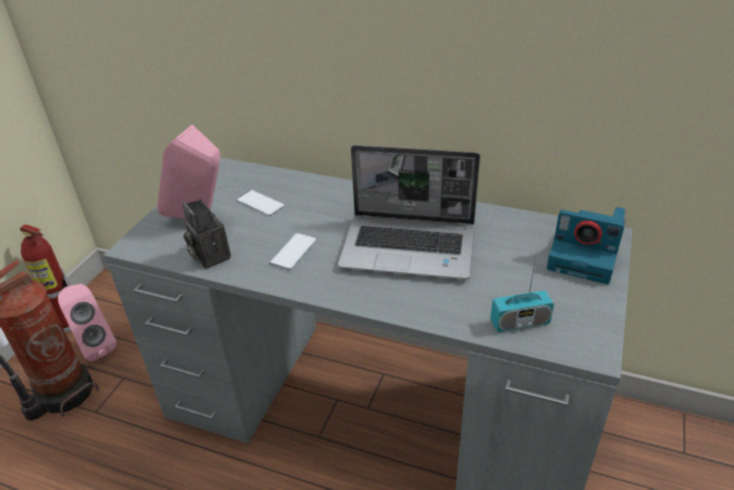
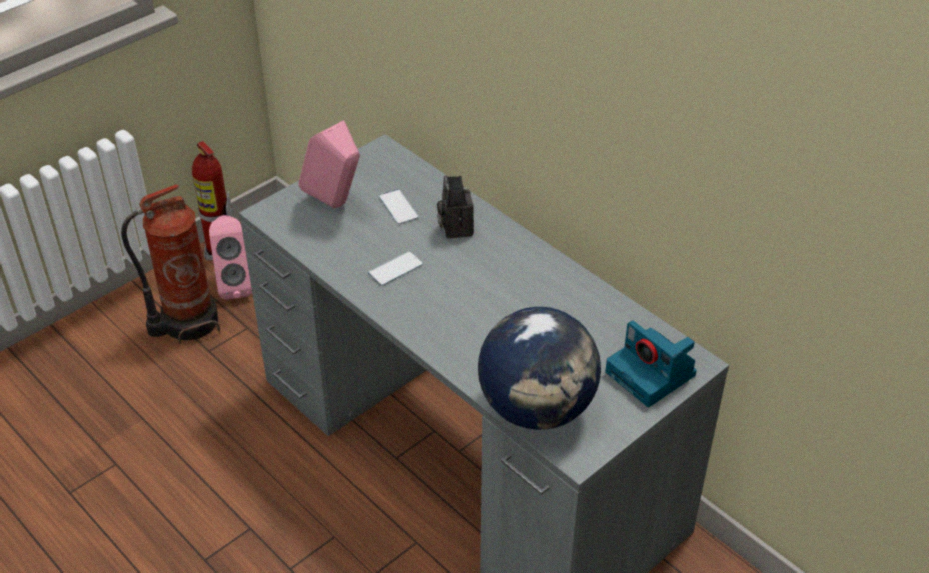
camera: 25 degrees right, 5 degrees up
camera [183,199,231,269] -> camera moved to [437,175,474,239]
laptop [338,145,480,280] -> none
radio [491,250,554,332] -> globe [478,307,601,430]

